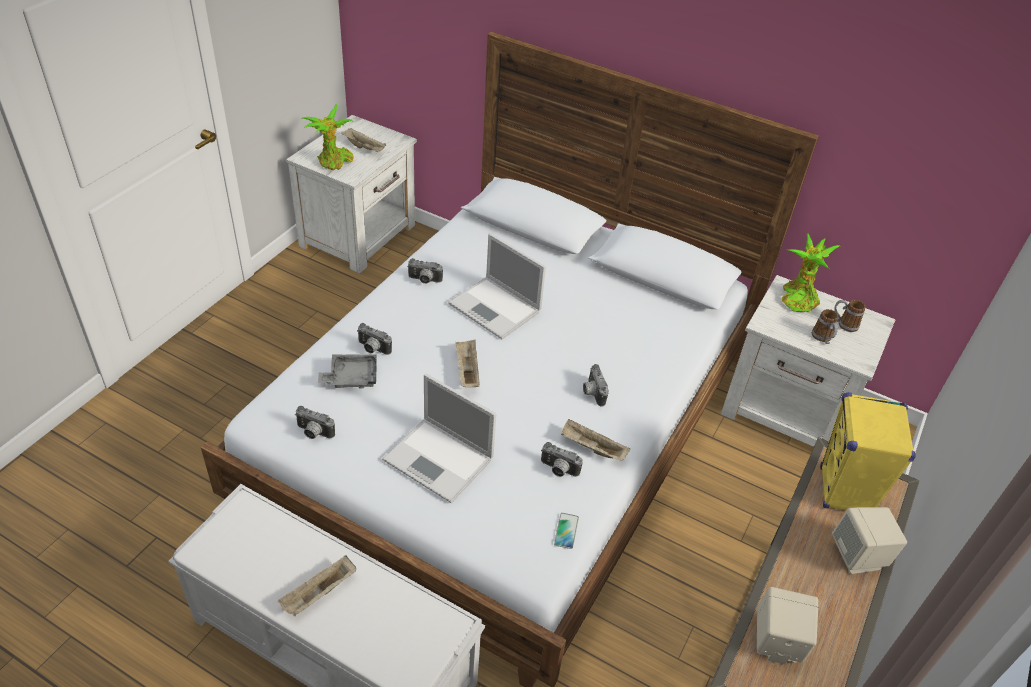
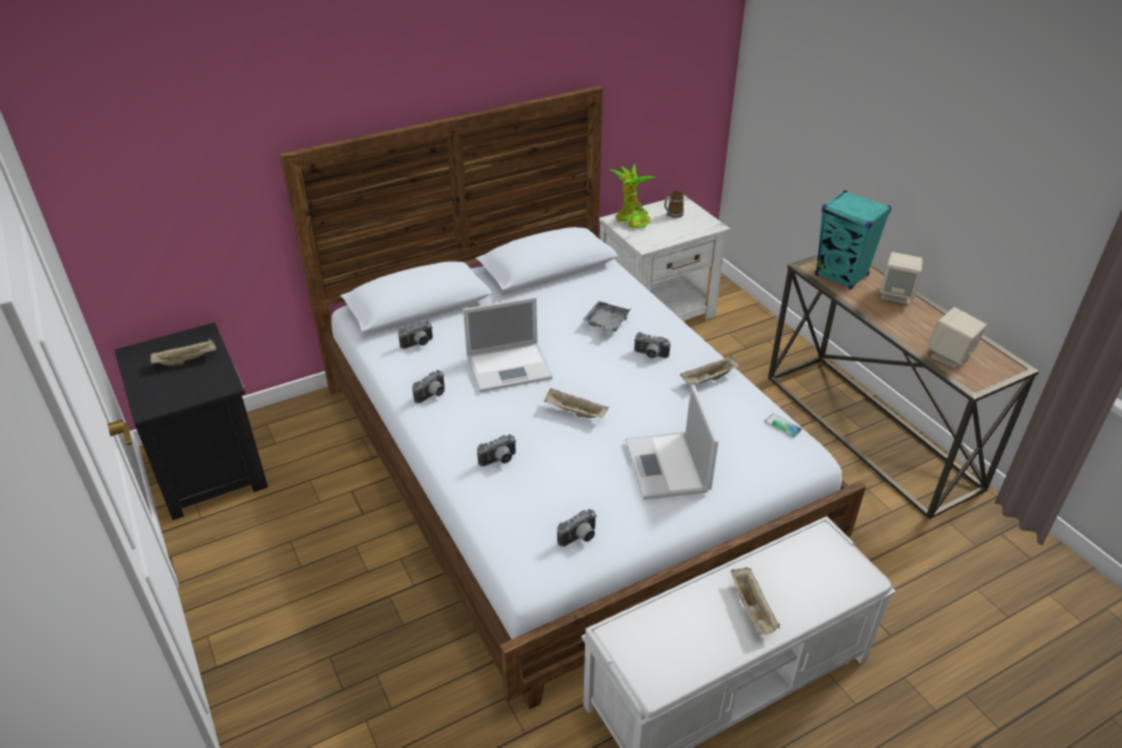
camera: 55 degrees left, 5 degrees down
white nightstand [286,115,417,274] -> black nightstand [114,322,268,520]
potted plant [301,104,354,170] -> none
grey tray [318,354,377,388] -> grey tray moved to [583,301,631,334]
laptop [382,374,496,503] -> laptop turned 105 degrees clockwise [625,385,718,500]
camera [541,442,583,477] -> camera moved to [398,321,433,349]
mug [812,309,838,344] -> none
yellow speaker [820,392,916,510] -> turquoise speaker [815,190,891,290]

